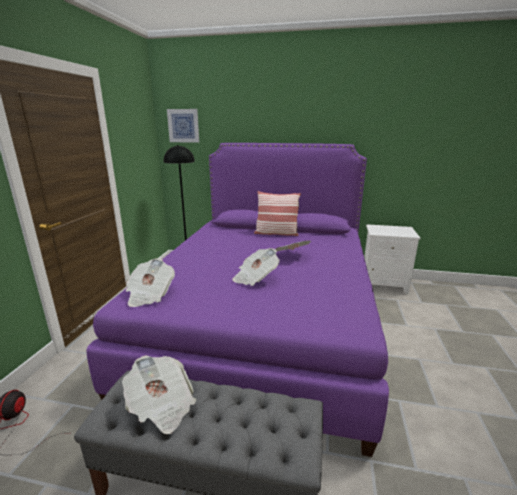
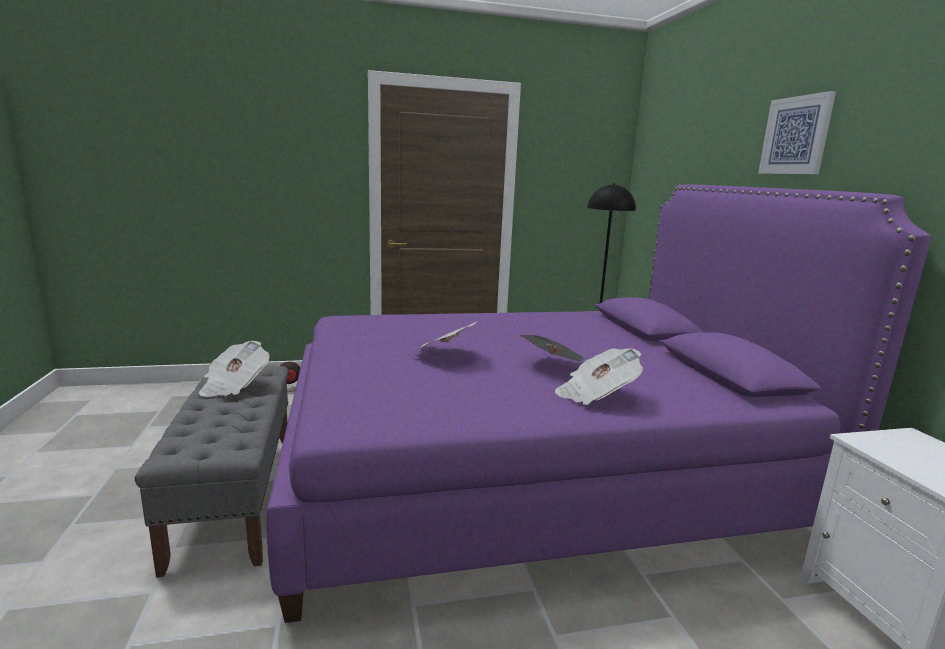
camera: 65 degrees right, 5 degrees down
newspaper [126,258,175,307] -> newspaper moved to [555,348,643,405]
picture [167,109,199,143] -> picture moved to [758,91,836,174]
pillow [254,191,301,236] -> none

